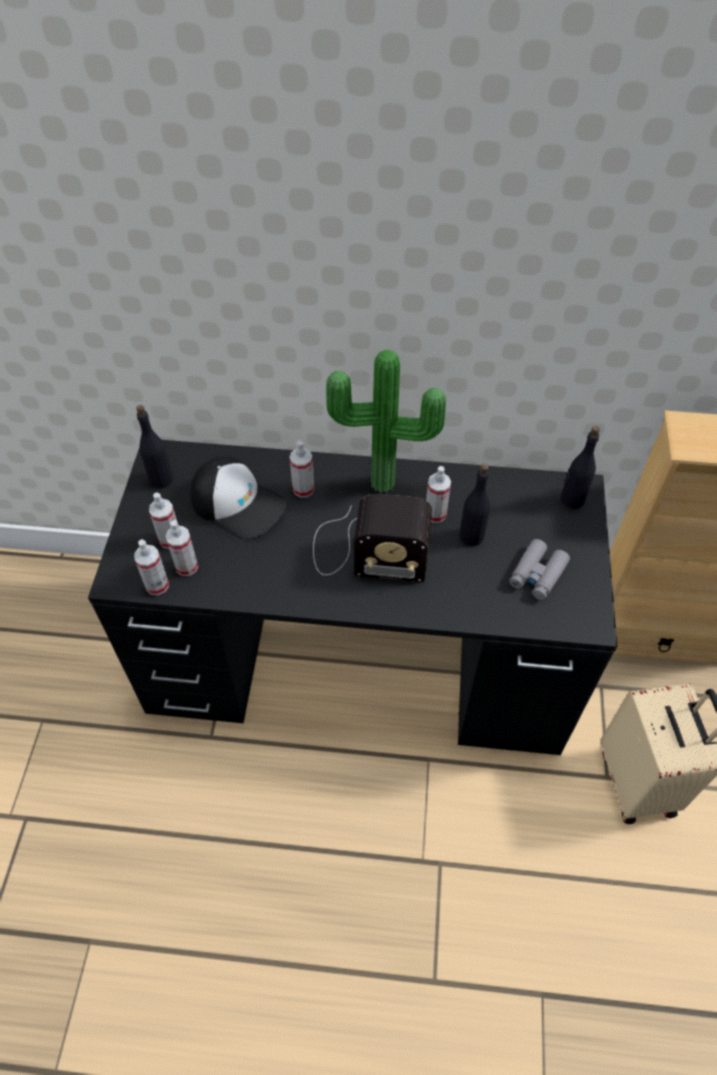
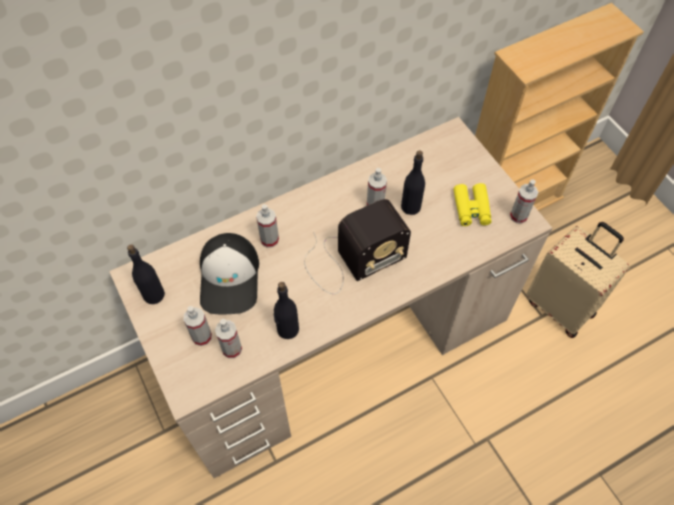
camera: 35 degrees left, 5 degrees up
black desk [88,440,617,755] -> beige desk [109,117,552,478]
spray bottle [134,539,169,595] -> spray bottle moved to [510,180,539,224]
cap [190,456,286,539] -> cap turned 90 degrees clockwise [200,233,259,314]
potted plant [326,349,446,493] -> none
grey binoculars [509,539,570,600] -> yellow binoculars [454,183,492,226]
black bottle [561,426,600,509] -> black bottle moved to [274,282,299,339]

